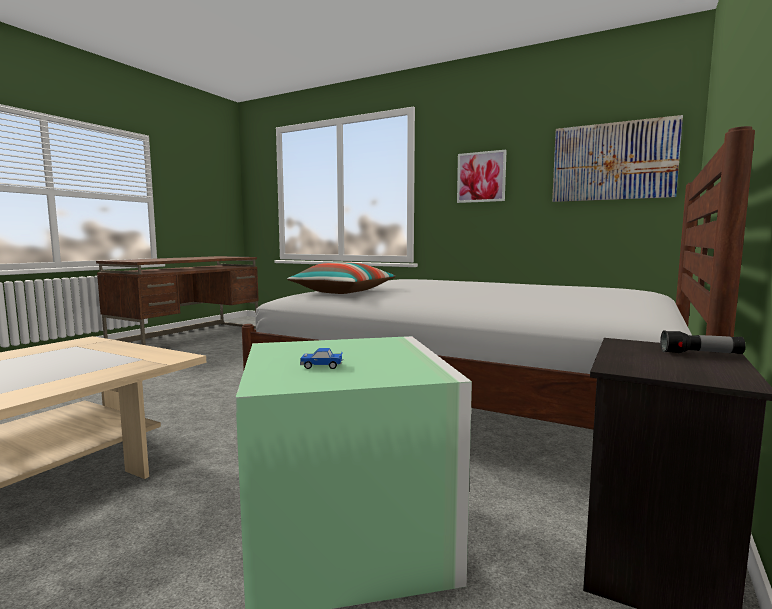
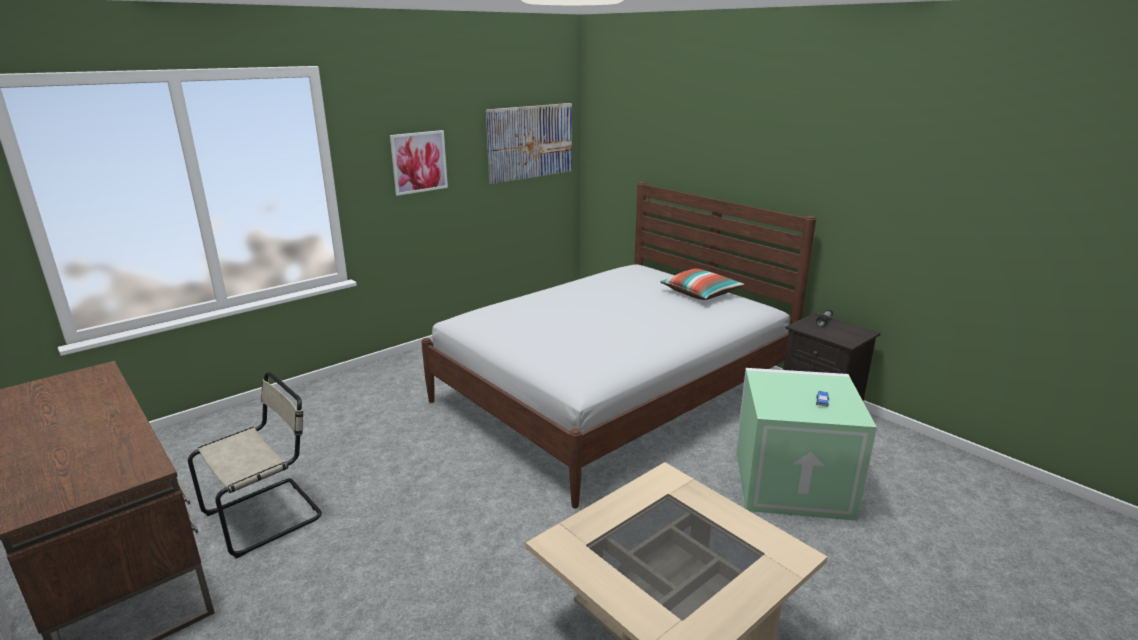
camera: 70 degrees left, 15 degrees up
pillow [287,262,396,294] -> pillow moved to [660,269,744,300]
none -> beige chair [188,372,322,558]

